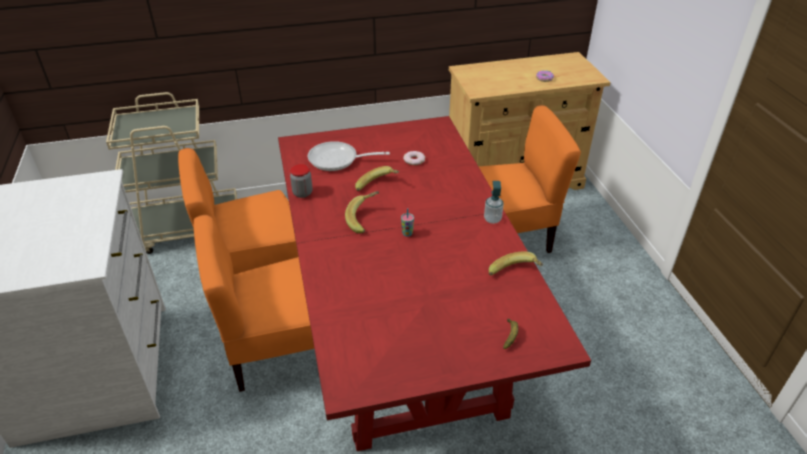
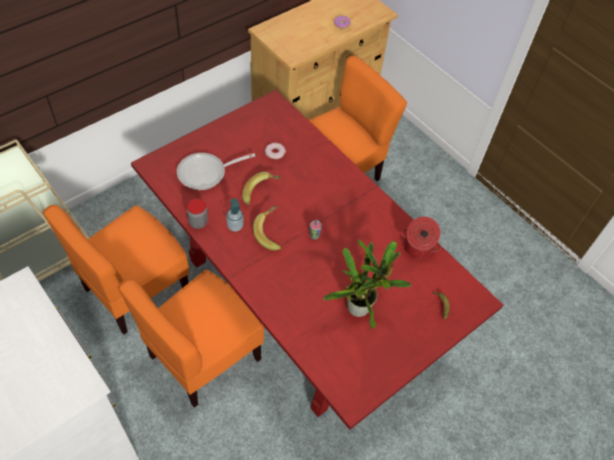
camera: 30 degrees left, 15 degrees up
soap dispenser [484,181,504,224] -> soap dispenser moved to [226,198,244,232]
banana [489,252,543,276] -> cooking pot [401,217,441,259]
none -> potted plant [323,240,411,329]

